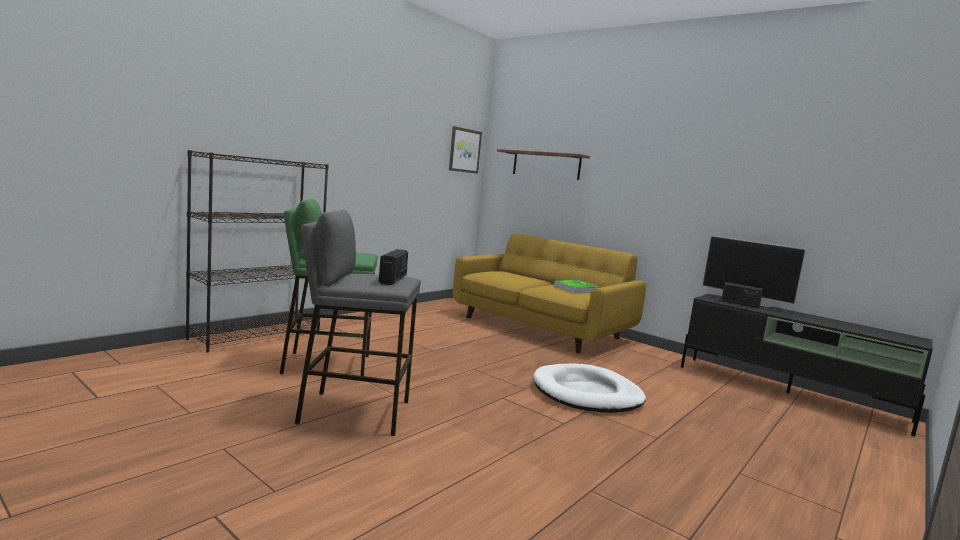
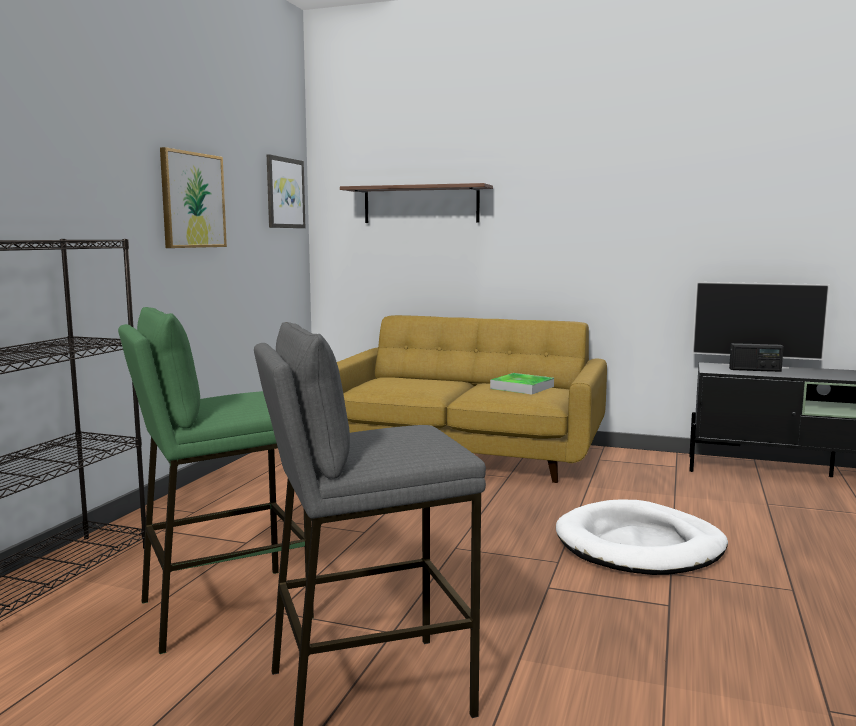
camera: 20 degrees left, 0 degrees up
radio [379,249,408,285] -> none
none -> picture [160,147,227,248]

